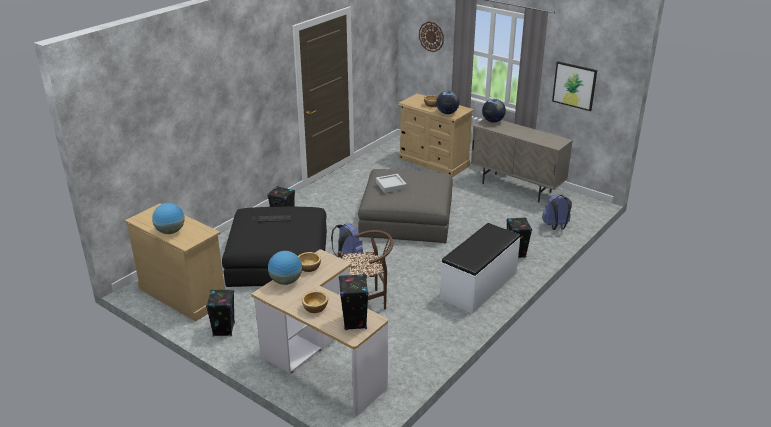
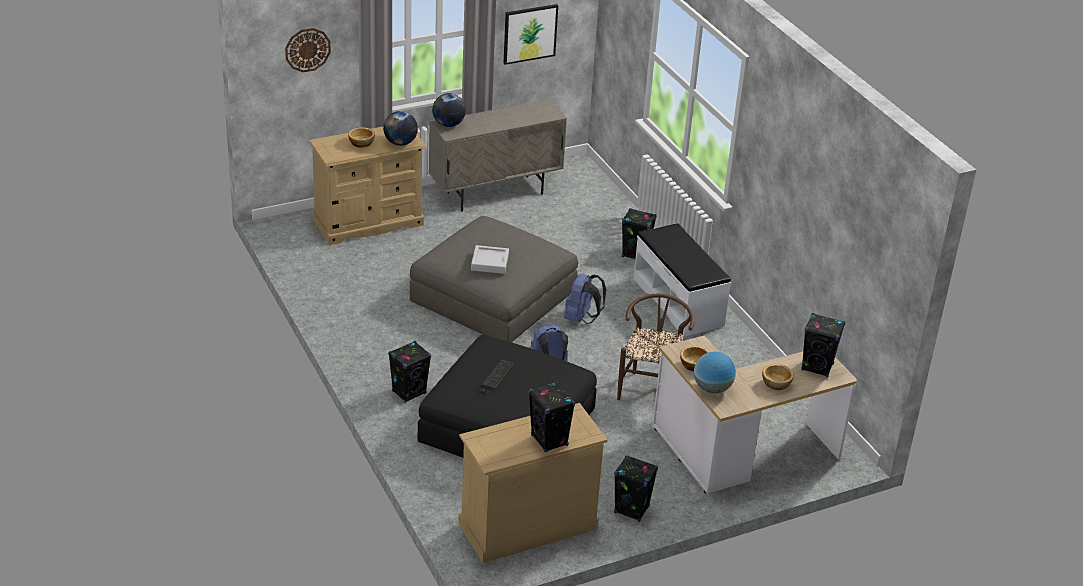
camera: 65 degrees left, 5 degrees up
globe [152,203,185,234] -> black speaker [528,381,575,452]
blue backpack [542,195,572,230] -> blue backpack moved to [564,274,606,324]

